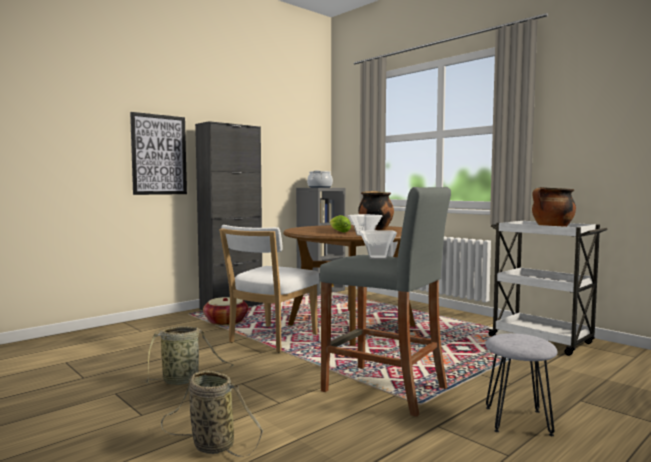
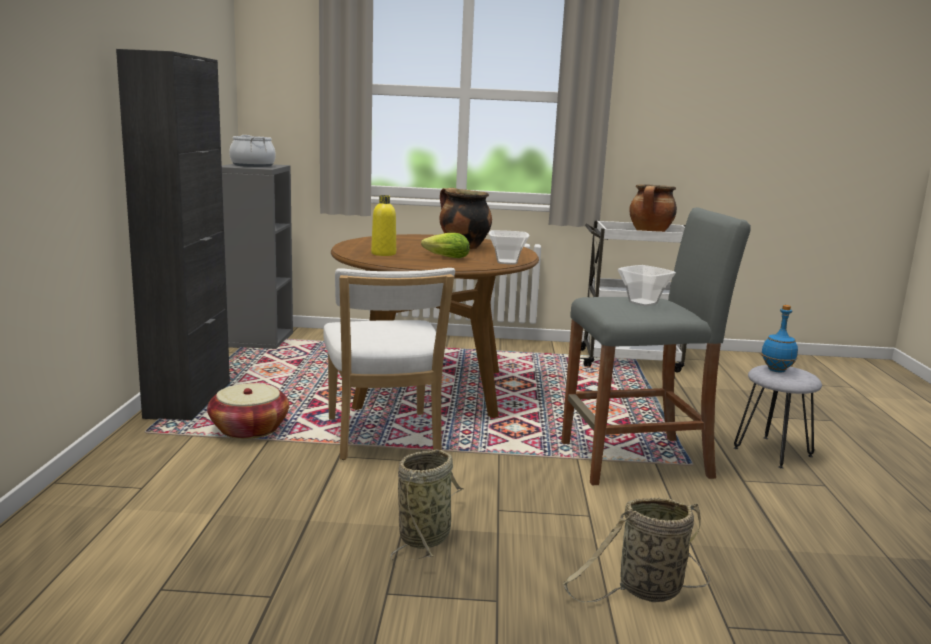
camera: 45 degrees left, 10 degrees up
picture [130,112,187,195] -> none
none -> yellow bottle [371,195,396,256]
none -> blue bottle [761,305,798,372]

